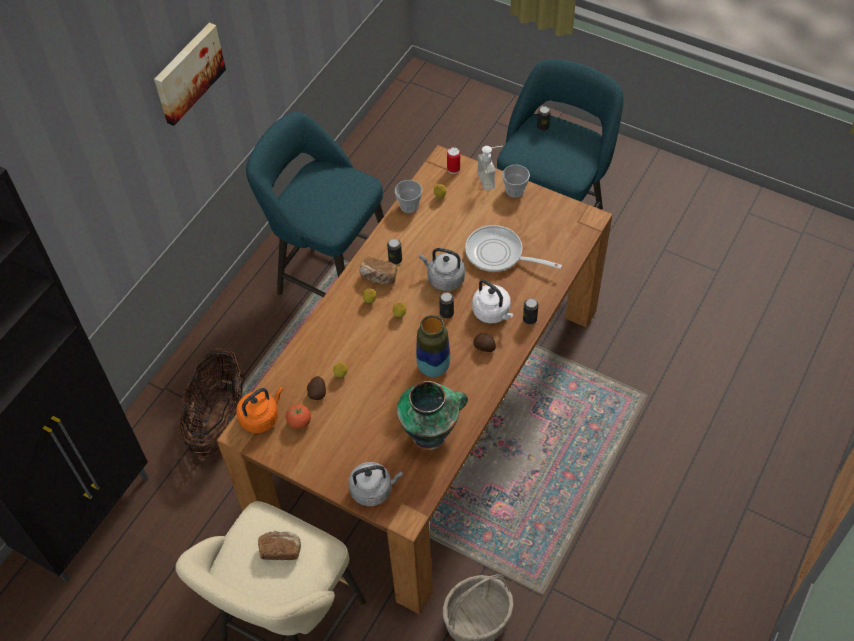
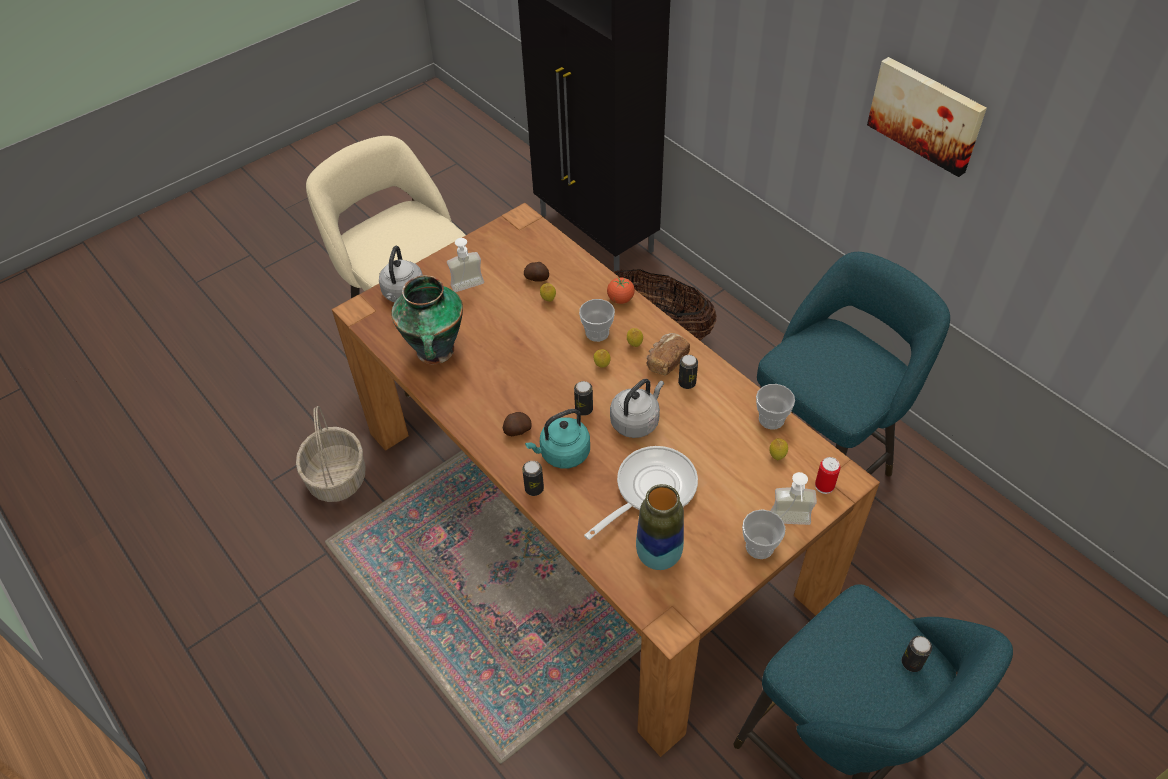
camera: 110 degrees right, 5 degrees down
orange kettle [236,387,283,433] -> none
bread [258,531,301,560] -> none
tomato [286,404,311,429] -> tomato moved to [607,278,635,304]
vase [416,315,450,377] -> vase moved to [636,484,684,570]
white kettle [472,279,514,323] -> turquoise kettle [525,409,590,469]
none -> soap dispenser [447,238,484,292]
none -> cup [579,299,615,342]

